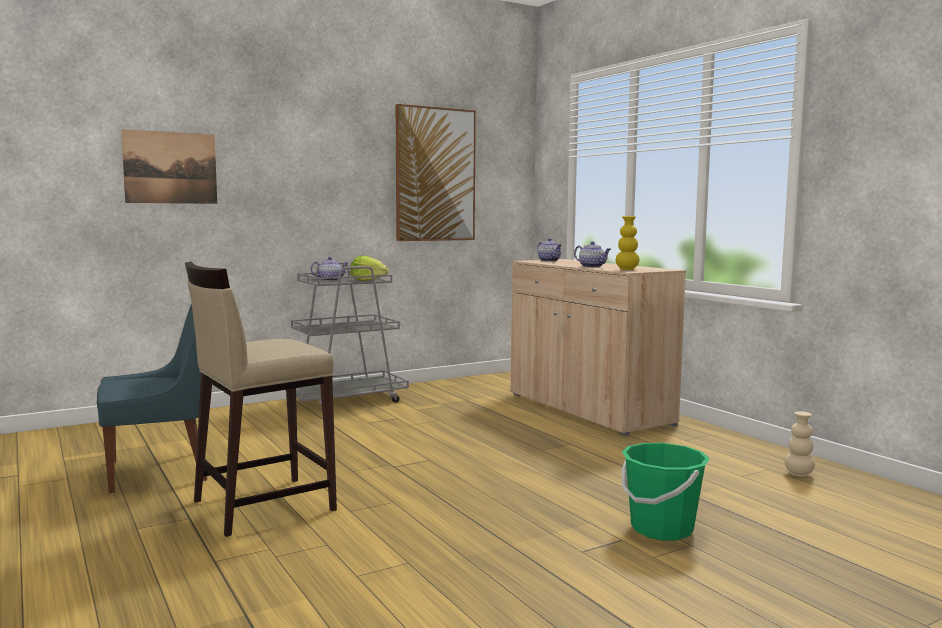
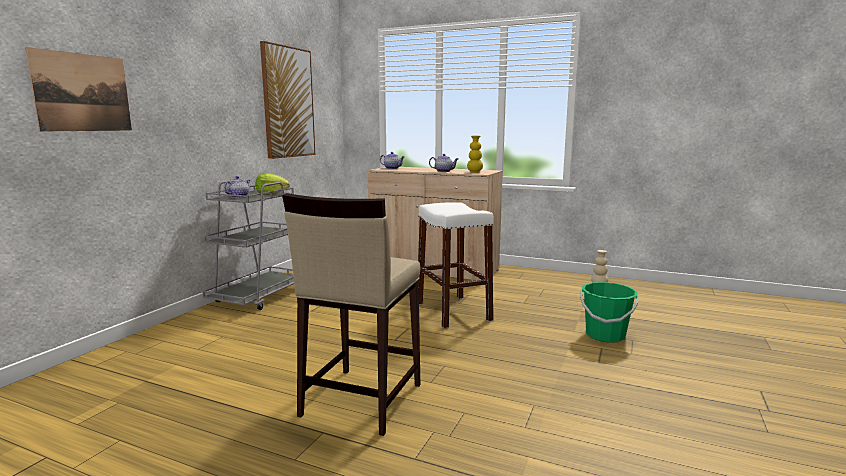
camera: 35 degrees left, 5 degrees up
blue chair [97,304,207,494] -> none
none -> white stool [418,202,494,328]

